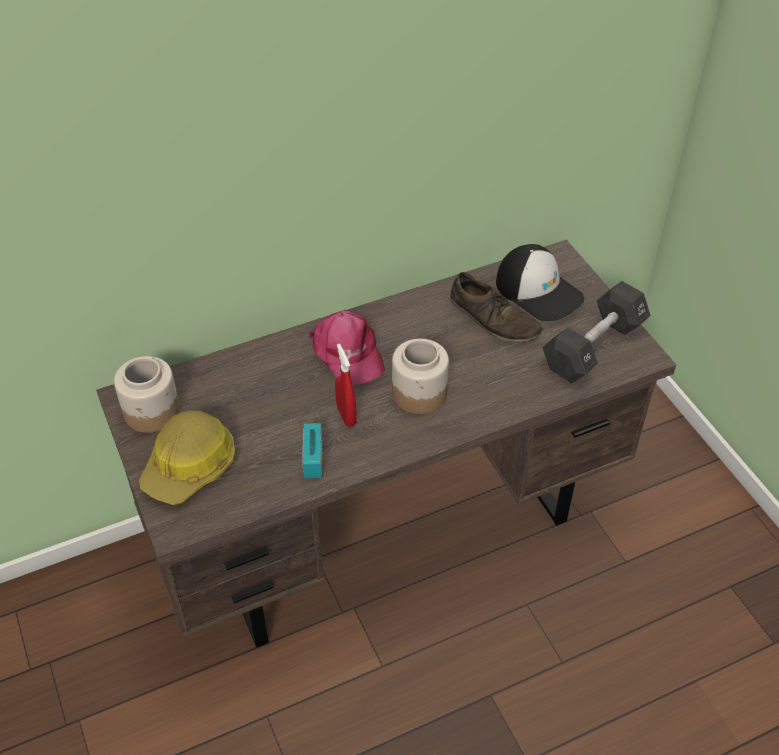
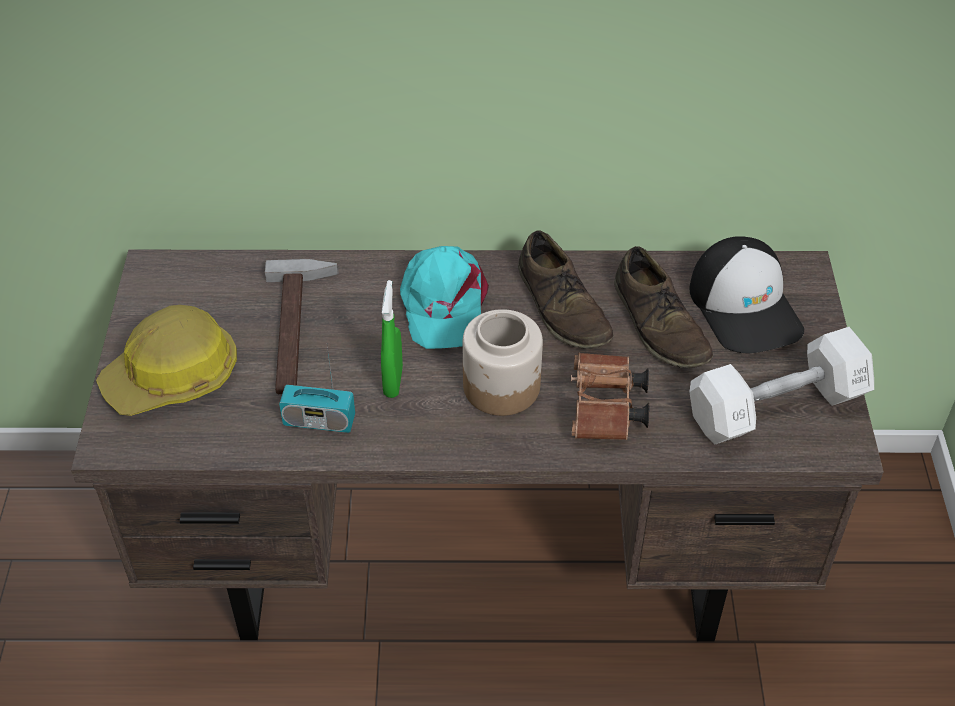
camera: 25 degrees right, 0 degrees up
jar [114,356,180,433] -> none
radio [302,418,323,479] -> radio turned 105 degrees counterclockwise [279,346,355,433]
pink cap [310,310,385,386] -> turquoise cap [400,246,489,349]
red spray bottle [335,344,357,427] -> green spray bottle [381,280,403,398]
black dumbbell [542,281,651,383] -> white dumbbell [690,327,874,445]
none -> hammer [265,259,339,394]
none -> brown shoe [518,230,614,349]
none -> brown binoculars [571,353,649,440]

